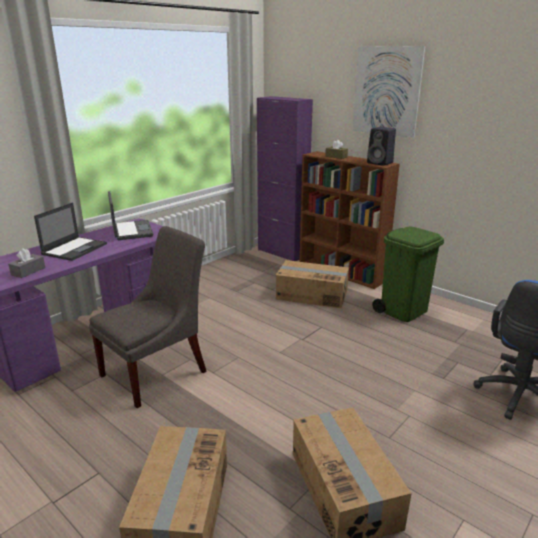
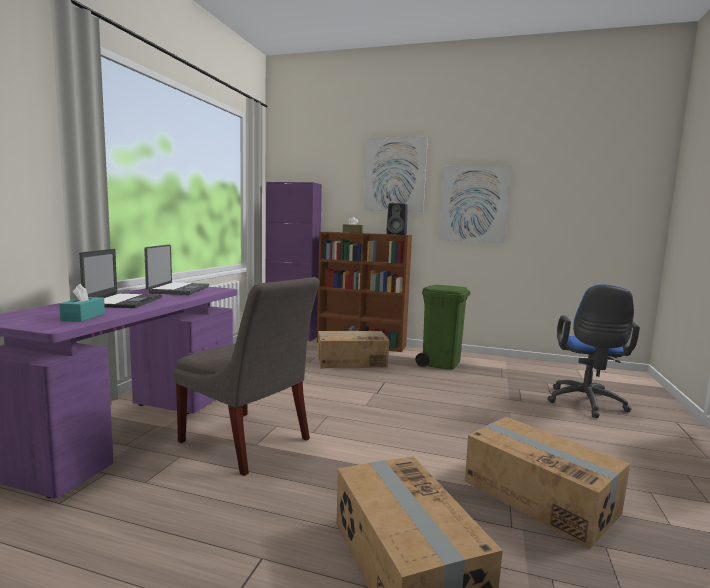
camera: 25 degrees left, 15 degrees down
grey tissue box [8,248,45,278] -> turquoise tissue box [59,284,105,322]
grey chair [89,226,207,408] -> grey chair turned 105 degrees clockwise [174,277,320,476]
laptop [108,191,153,240] -> laptop turned 45 degrees clockwise [144,245,209,295]
none -> picture [439,165,511,243]

